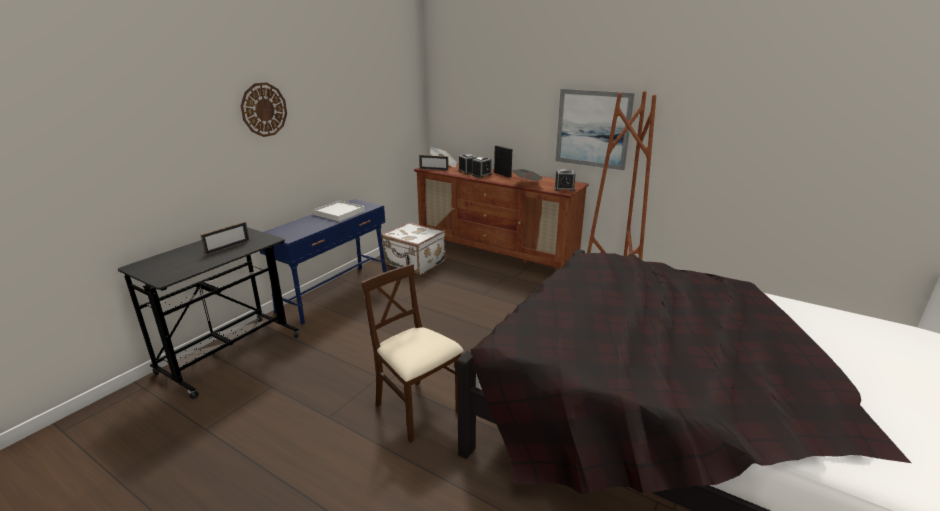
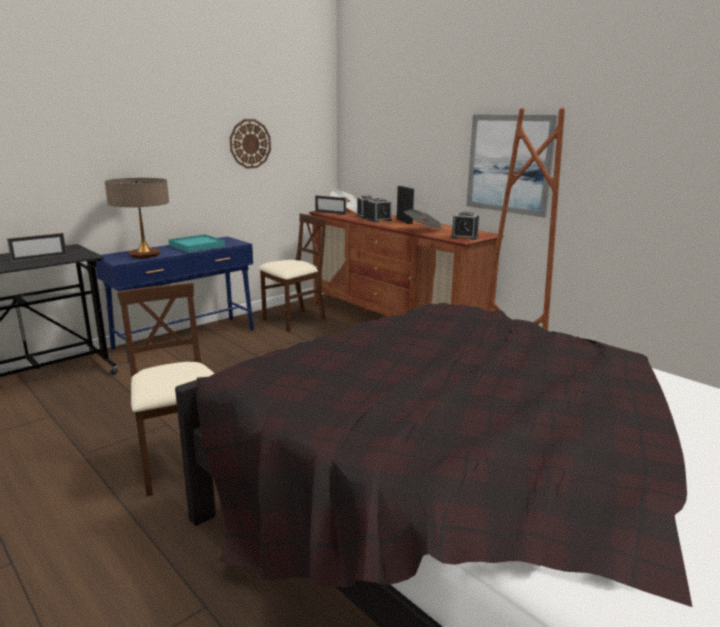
camera: 15 degrees right, 5 degrees down
wall clock [241,82,287,137] -> wall clock moved to [230,119,271,169]
white tray [313,201,365,221] -> turquoise tray [168,234,225,252]
white suitcase [382,222,445,275] -> beige chair [259,214,326,332]
none -> table lamp [105,178,169,258]

